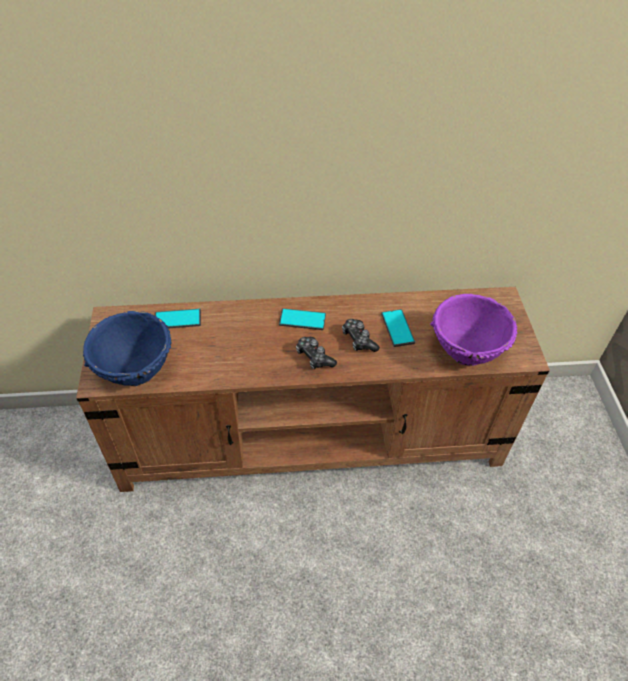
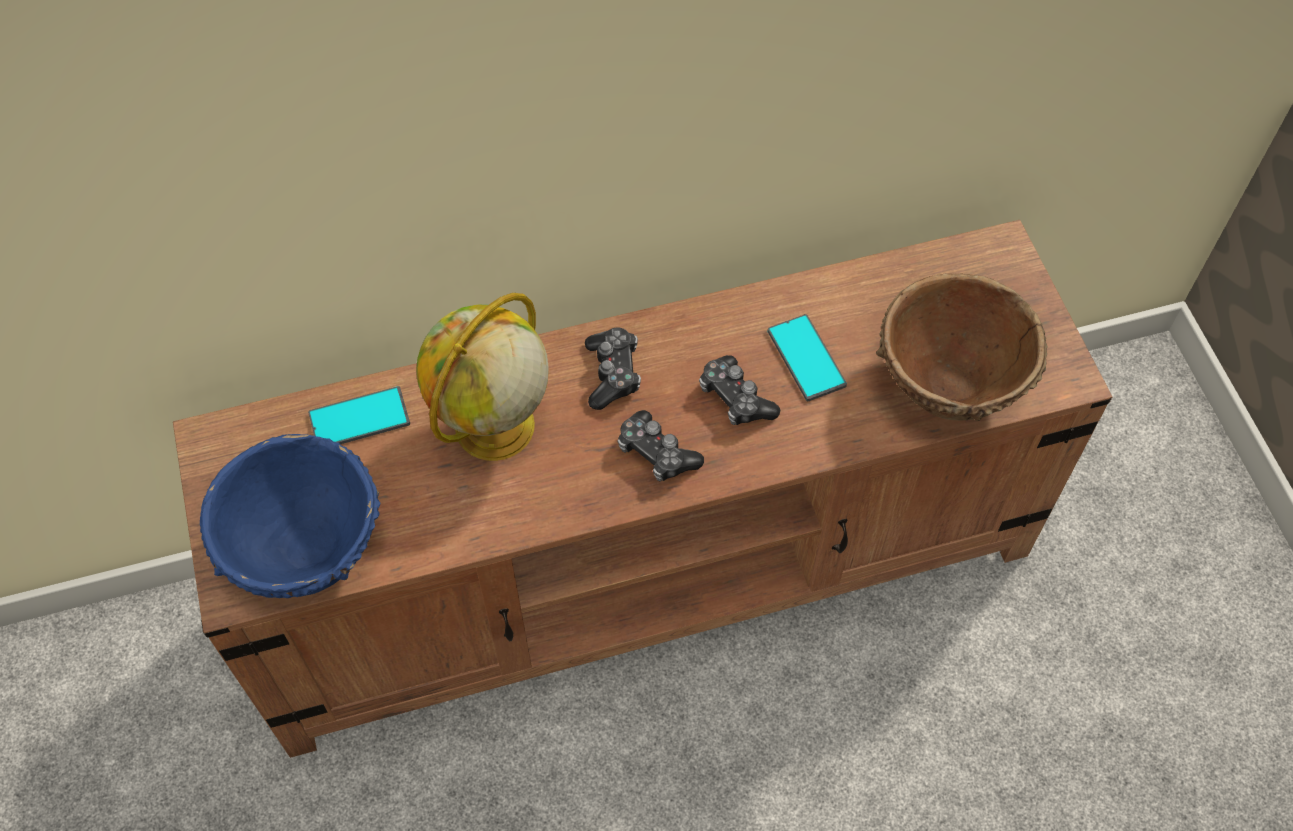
camera: 10 degrees left, 10 degrees up
phone [279,308,326,330] -> game controller [585,328,641,410]
purple bowl [430,294,517,366] -> brown bowl [876,274,1048,421]
none -> globe [416,293,549,461]

